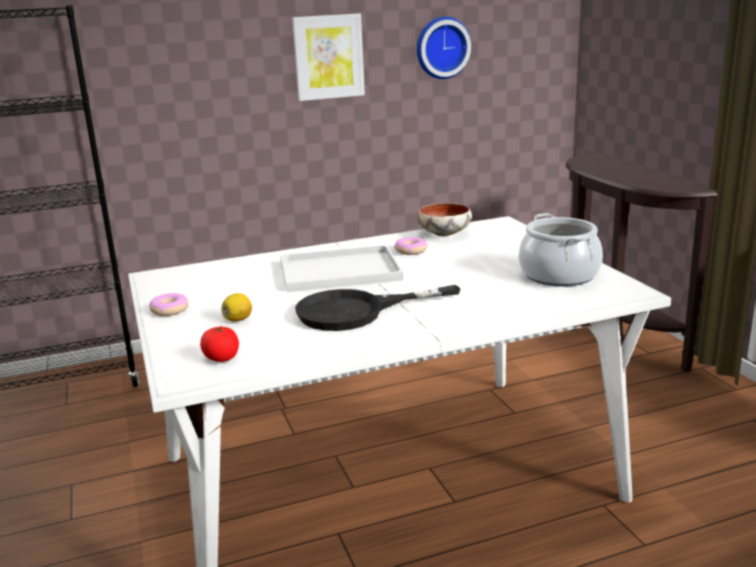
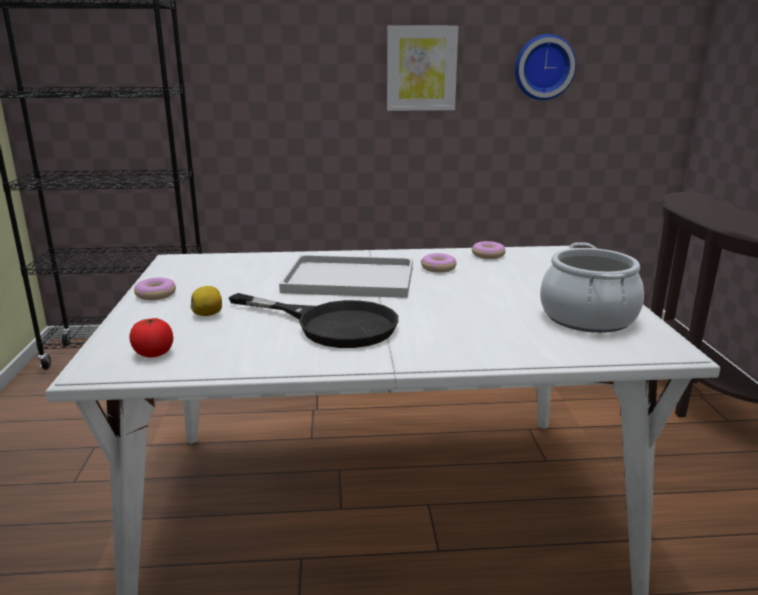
camera: 15 degrees right, 0 degrees up
black frying pan [295,285,461,331] -> black frying pan turned 150 degrees counterclockwise [229,293,398,348]
bowl [417,203,472,236] -> donut [472,241,506,259]

